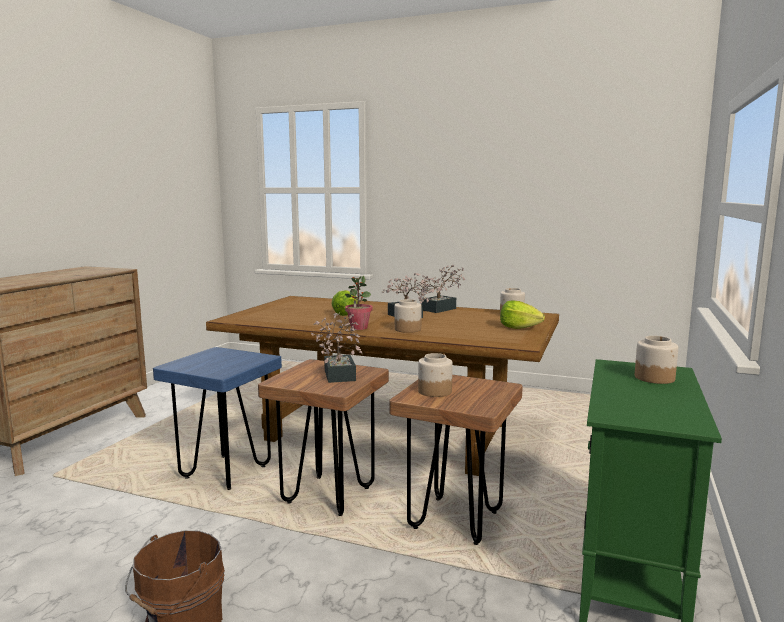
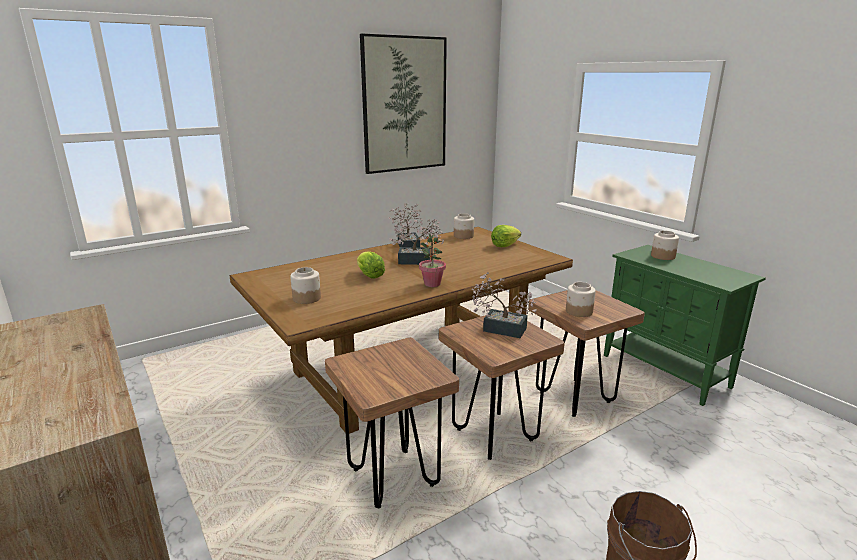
camera: 55 degrees left, 10 degrees up
blue stool [153,347,282,490] -> brown stool [325,337,459,508]
jar [394,299,422,333] -> jar moved to [290,267,321,304]
none -> picture [360,34,447,174]

